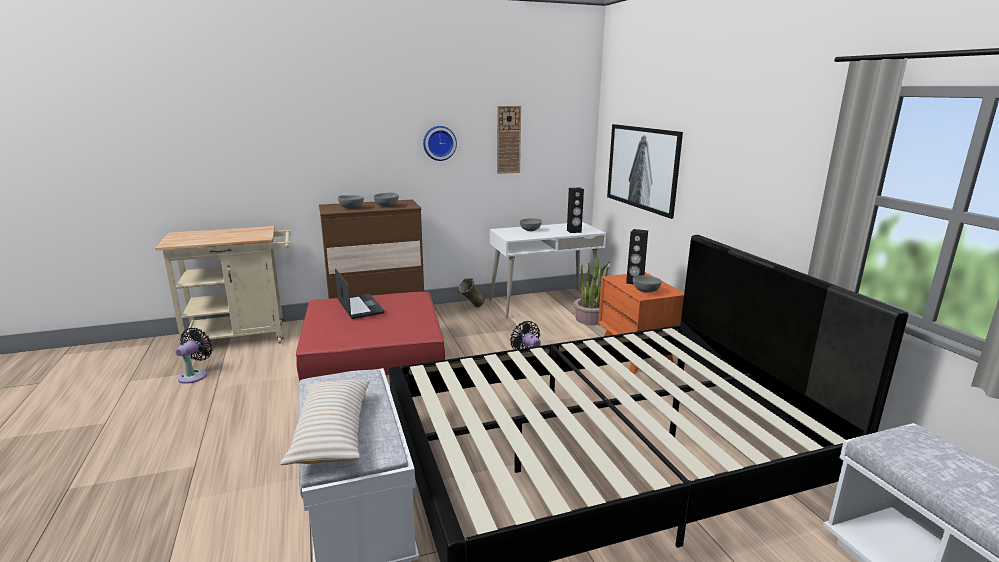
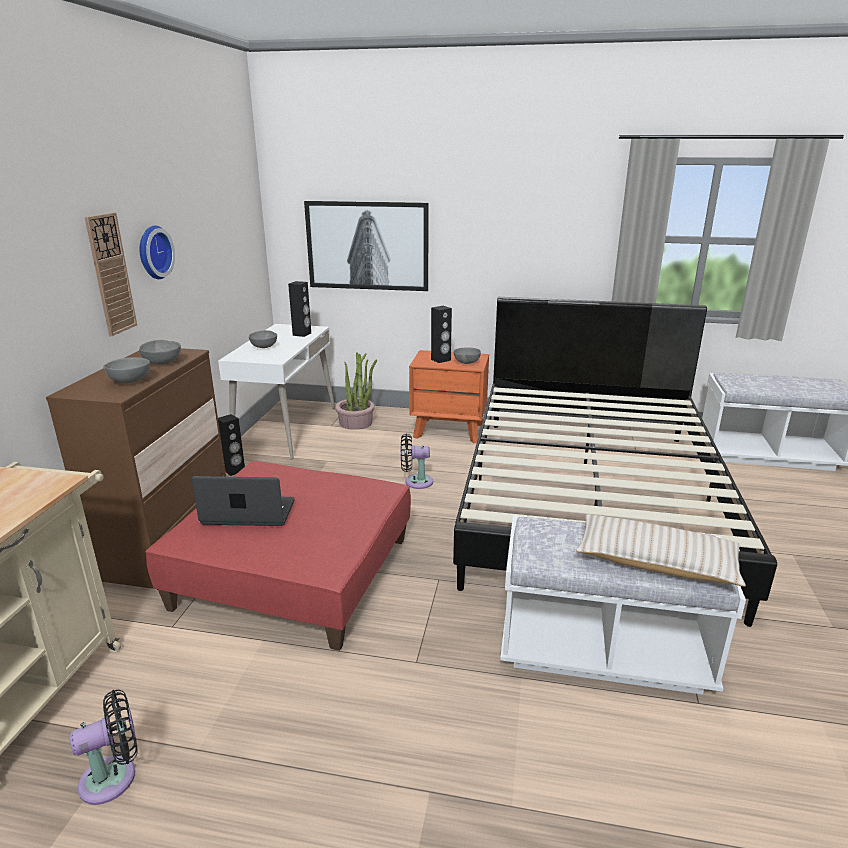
camera: 60 degrees left, 5 degrees up
black fan [175,328,213,384] -> black fan turned 105 degrees clockwise [70,690,138,805]
beige vase [457,278,485,307] -> black speaker [218,414,245,476]
wall clock [497,106,521,174] -> wall clock moved to [85,212,137,336]

